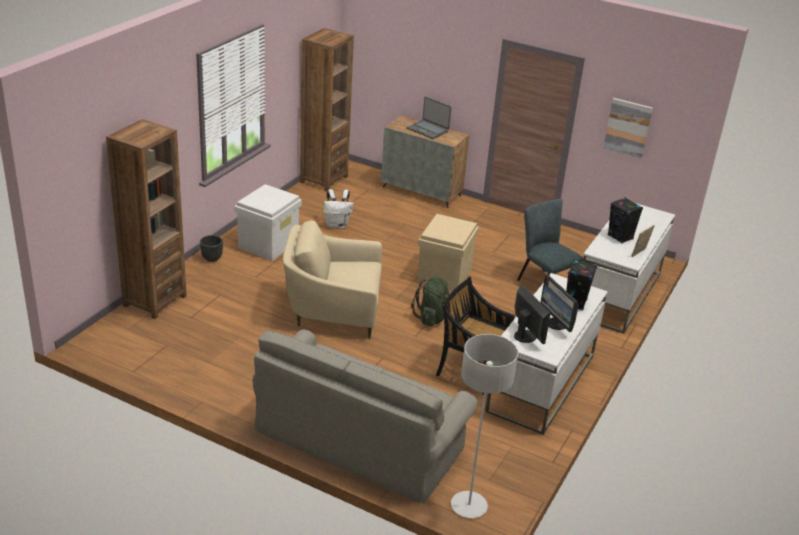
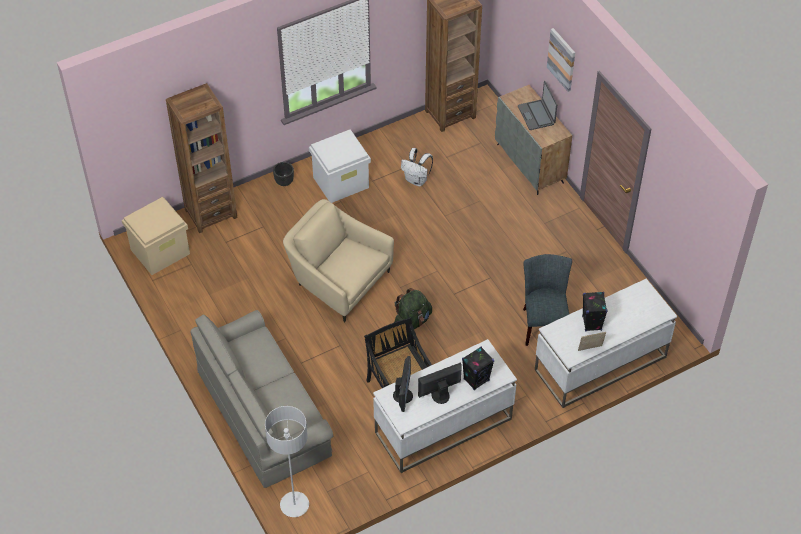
camera: 35 degrees right, 20 degrees up
beige storage box [417,214,479,291] -> beige storage box moved to [122,197,190,275]
monitor [540,274,579,332] -> monitor turned 60 degrees clockwise [418,363,462,404]
picture [603,98,653,158] -> picture moved to [547,28,575,92]

